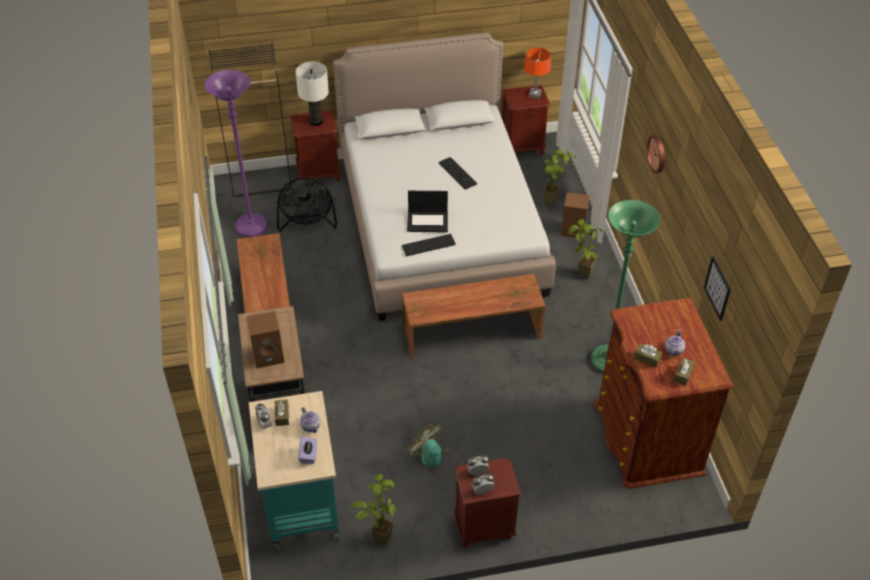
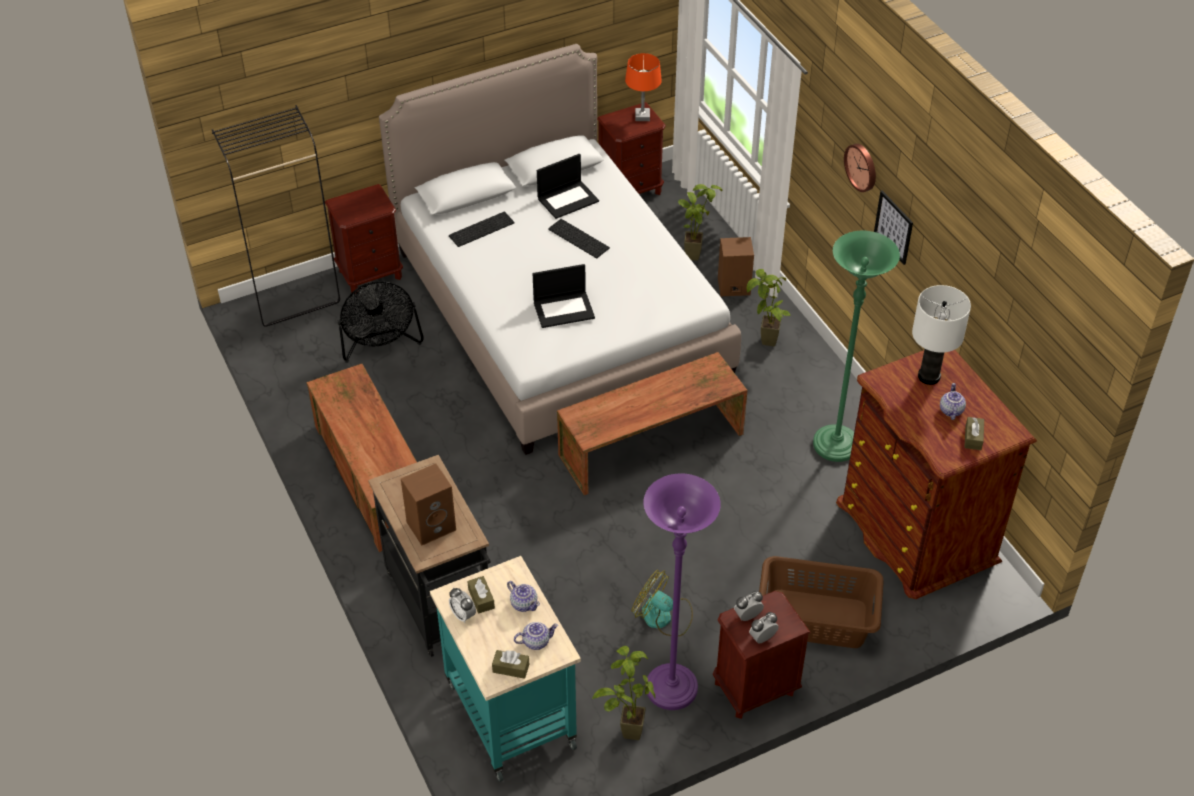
camera: 15 degrees left, 0 degrees up
purple floor lamp [204,70,267,237] -> purple floor lamp moved to [643,473,721,710]
white table lamp [296,62,329,126] -> white table lamp moved to [912,285,971,385]
purple tissue box [299,437,317,464] -> teapot [514,622,558,650]
keyboard [402,234,456,256] -> keyboard moved to [449,212,514,247]
brown tissue box [634,344,662,367] -> brown tissue box moved to [492,650,529,679]
picture [704,256,731,321] -> picture moved to [874,190,913,265]
none -> laptop [537,154,599,219]
none -> brown laundry basket [759,556,884,648]

